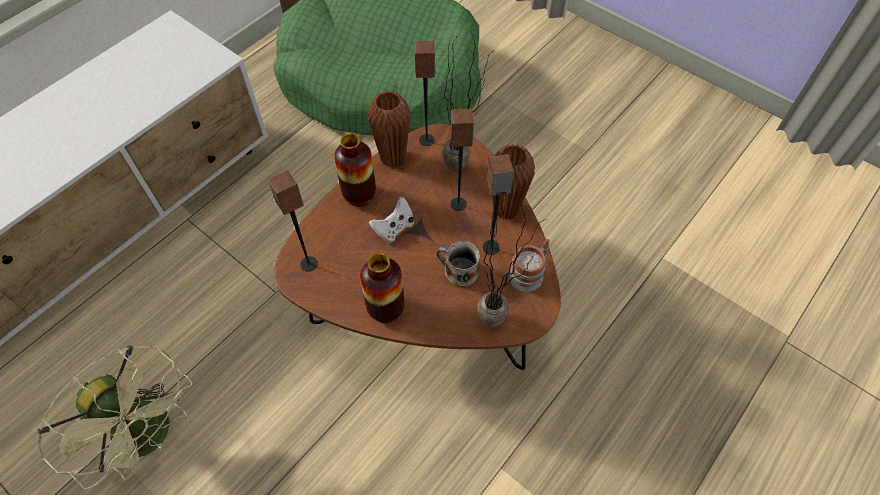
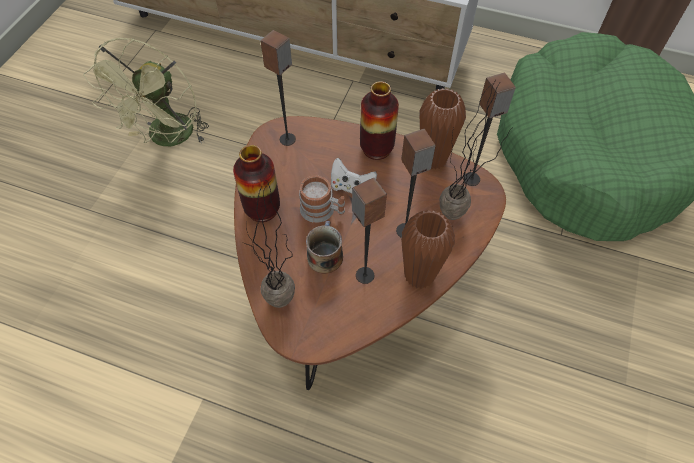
camera: 70 degrees right, 0 degrees up
mug [509,239,550,292] -> mug moved to [299,175,345,223]

